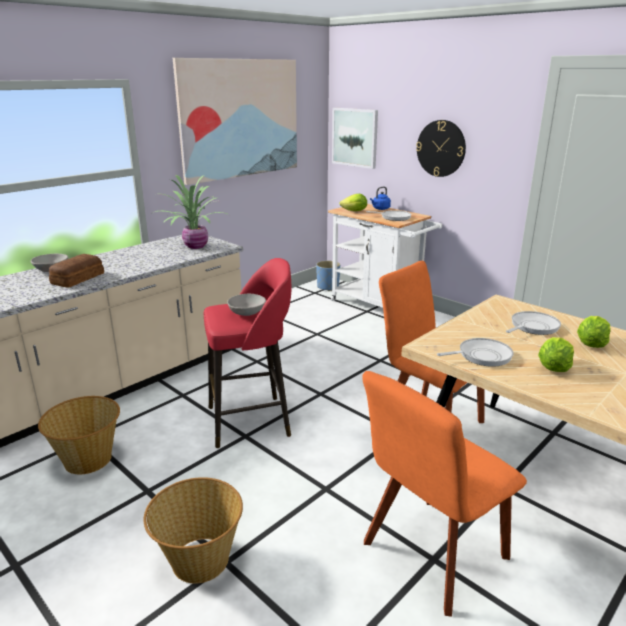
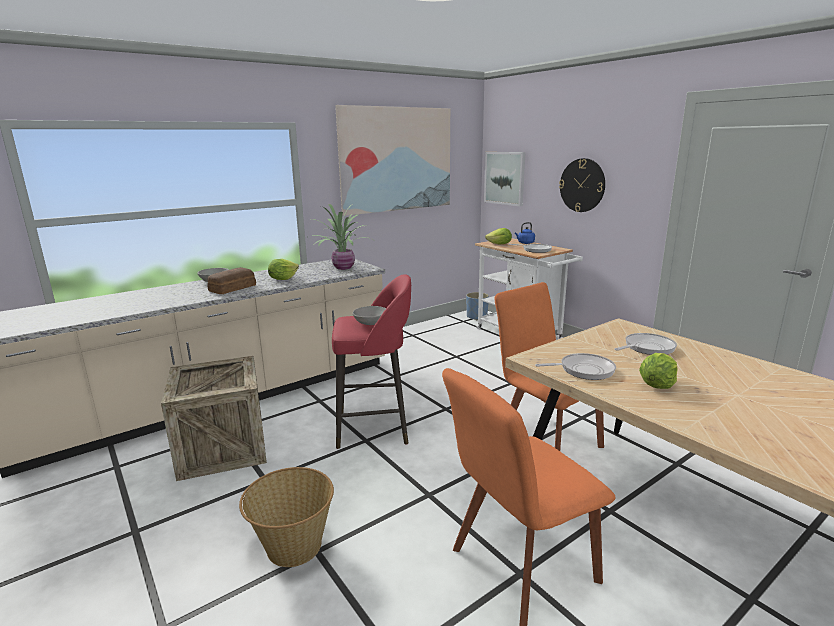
camera: 10 degrees right, 5 degrees down
basket [38,396,120,474] -> crate [161,356,267,481]
lettuce [577,316,611,348] -> lettuce moved to [268,259,299,280]

